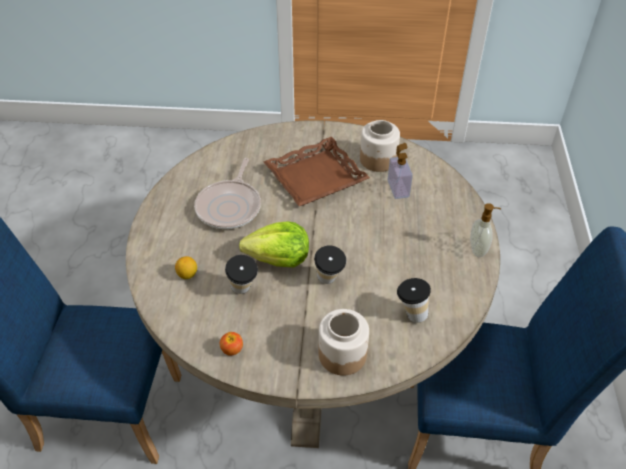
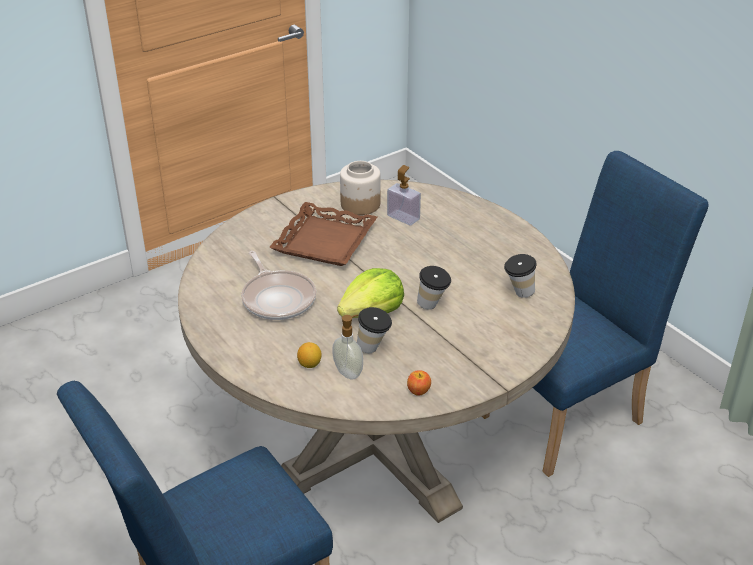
camera: 40 degrees left, 10 degrees down
jar [319,309,369,376] -> none
soap dispenser [470,203,501,257] -> soap dispenser moved to [333,315,363,380]

